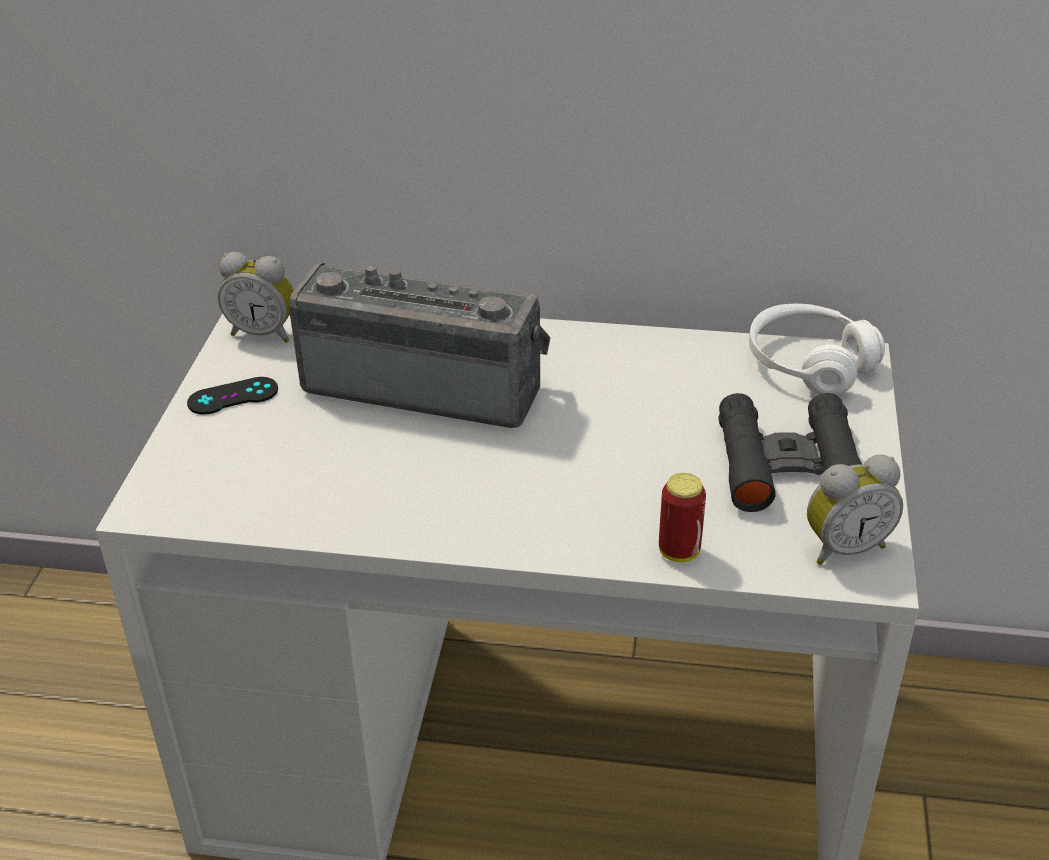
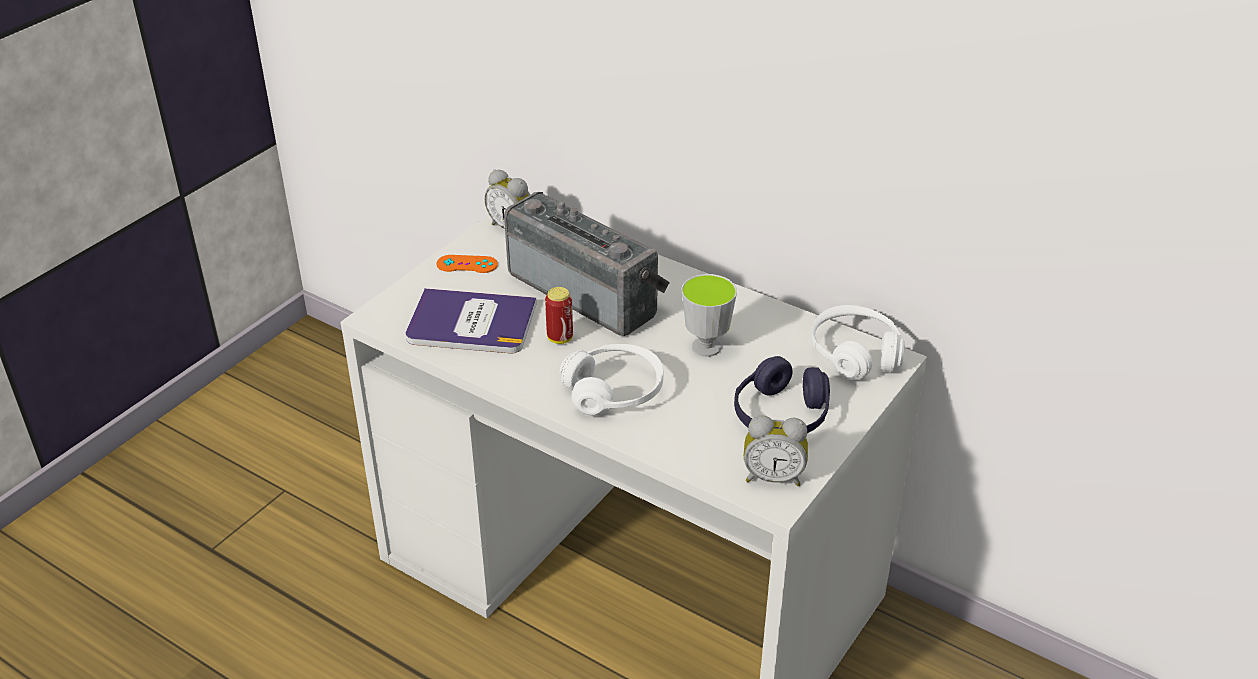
camera: 25 degrees right, 0 degrees up
black game controller [187,377,278,415] -> orange game controller [436,255,498,273]
can [659,473,706,562] -> can moved to [545,287,573,344]
black binoculars [719,393,862,512] -> purple headphones [734,356,830,433]
none -> book [406,288,537,353]
none -> white headphones [560,344,663,416]
none -> cup [682,274,737,357]

